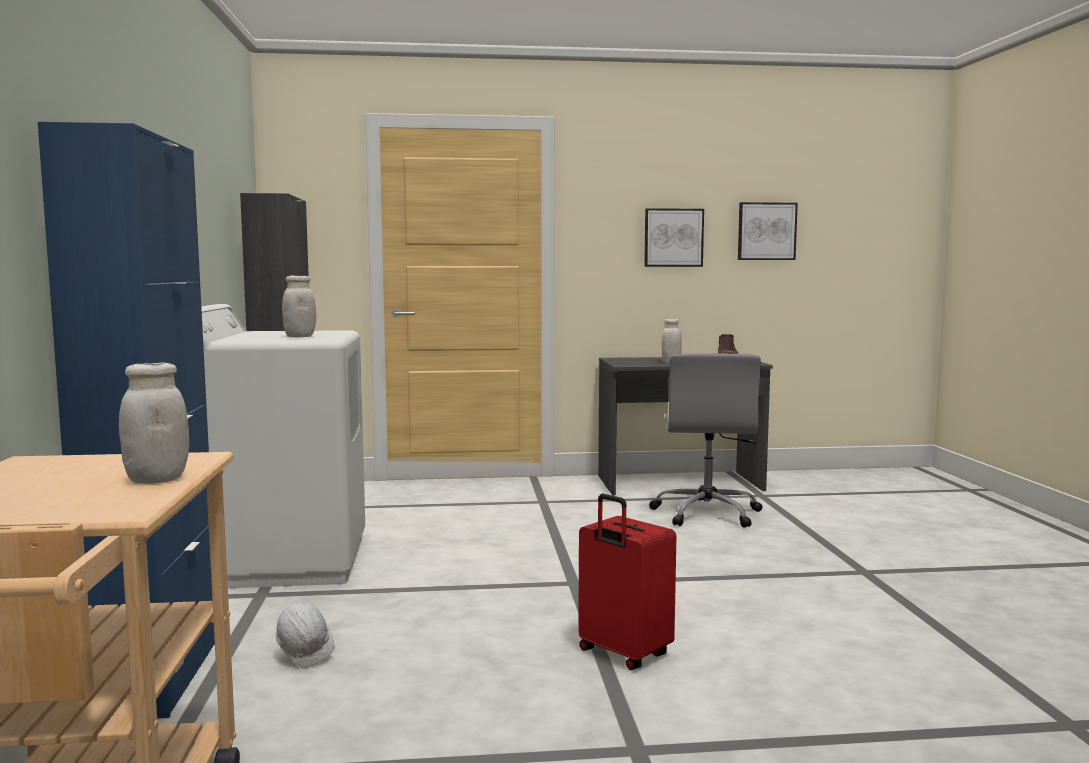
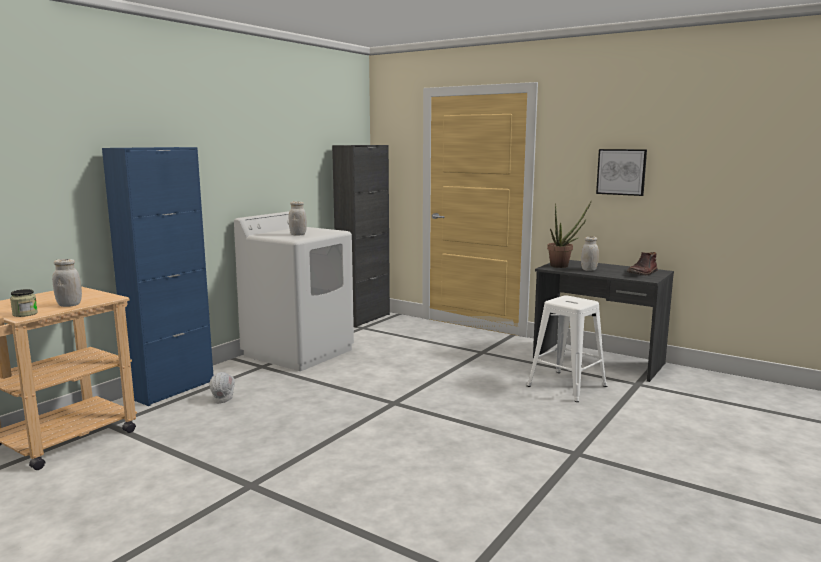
camera: 40 degrees right, 5 degrees up
red suitcase [578,494,676,670] -> none
grey office chair [649,353,762,528] -> white stool [527,295,607,402]
picture [738,202,798,260] -> none
none -> jar [10,289,38,317]
none -> potted plant [547,202,591,268]

